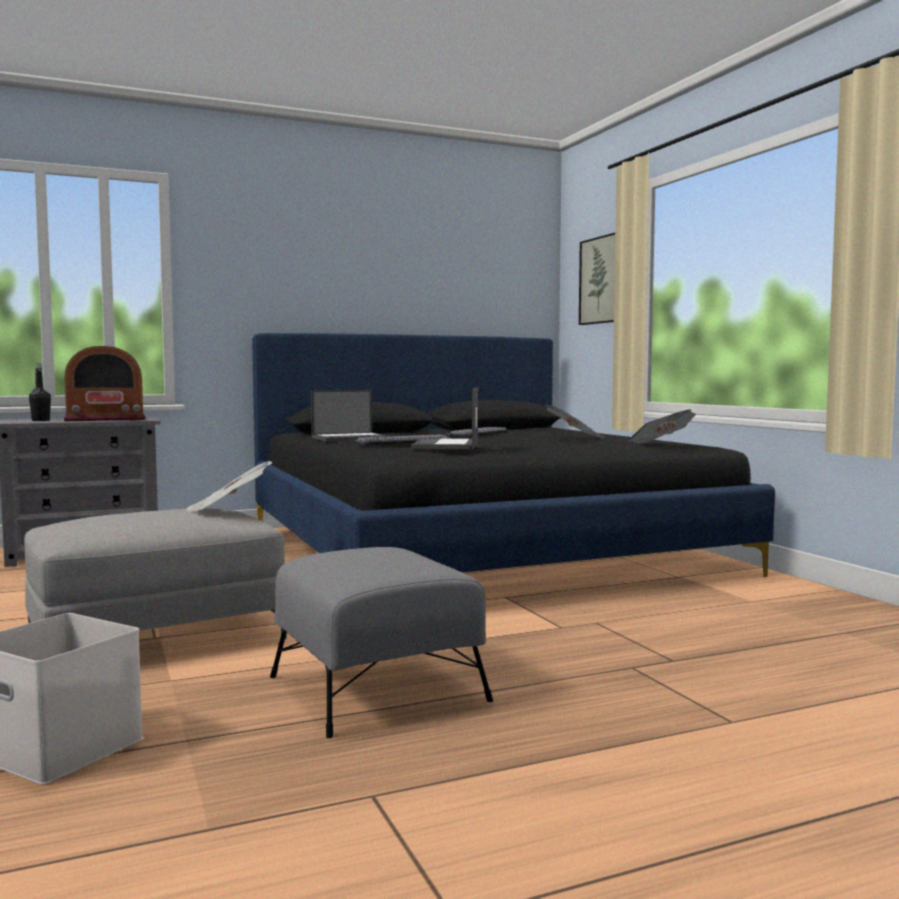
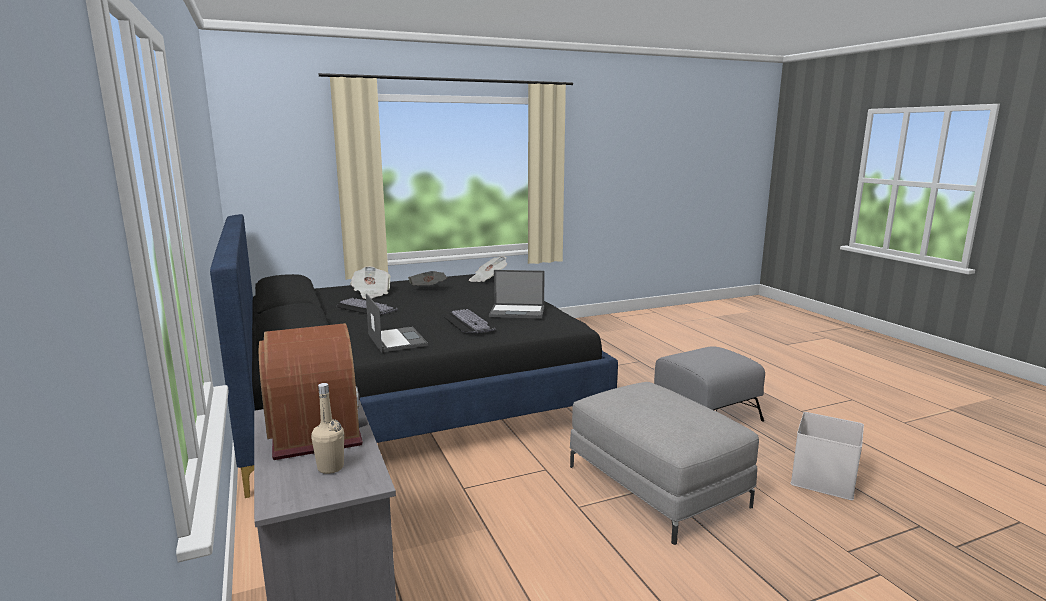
camera: 90 degrees left, 10 degrees up
black bottle [29,363,51,421] -> beige bottle [311,383,344,474]
newspaper [186,461,272,512] -> newspaper moved to [350,266,391,299]
picture [579,233,615,325] -> none

